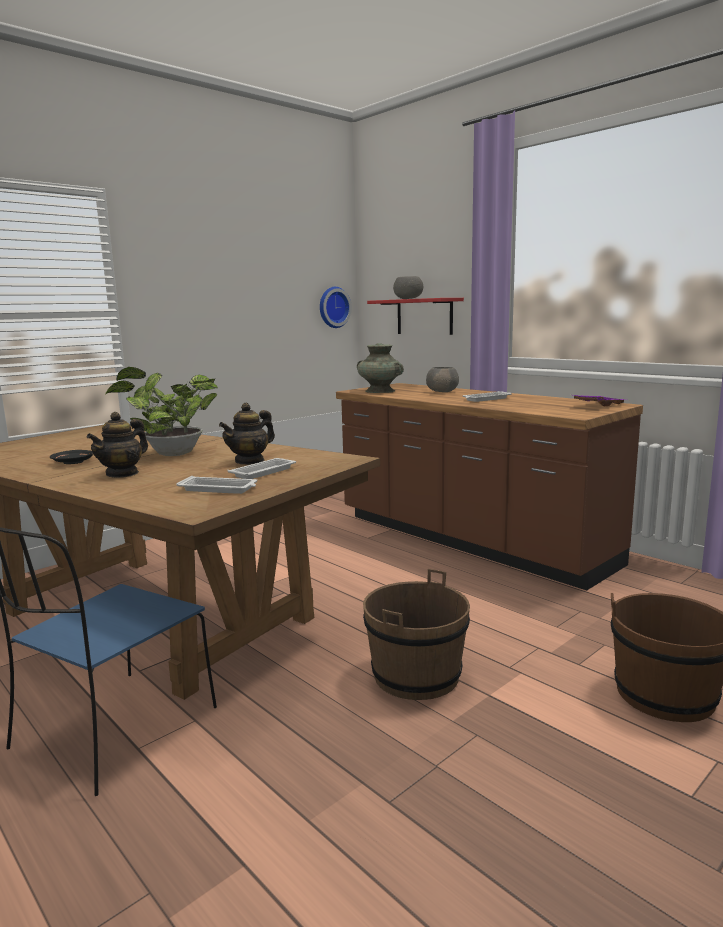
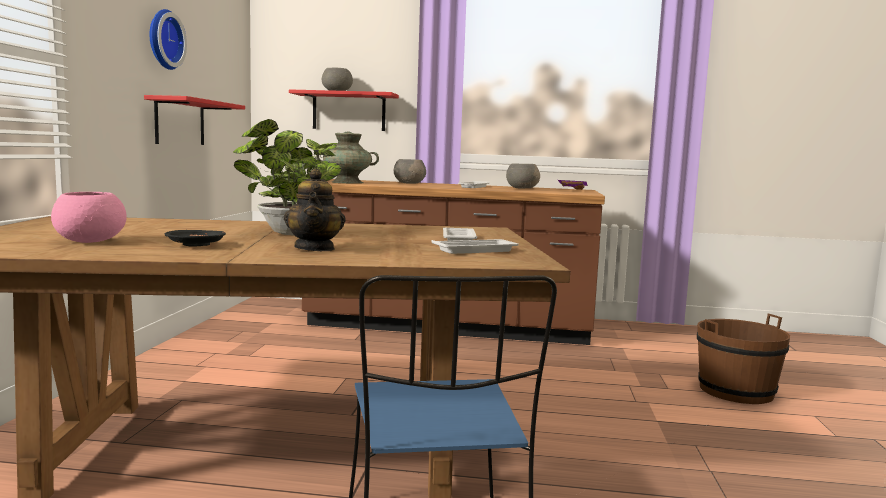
camera: 40 degrees left, 5 degrees down
teapot [219,403,275,465] -> none
wall clock [320,287,352,328] -> wall clock moved to [150,9,187,70]
brown bucket [363,569,470,700] -> none
none -> pink bowl [51,192,127,243]
none -> red shelf [144,95,245,145]
none -> grey bowl [506,163,540,188]

